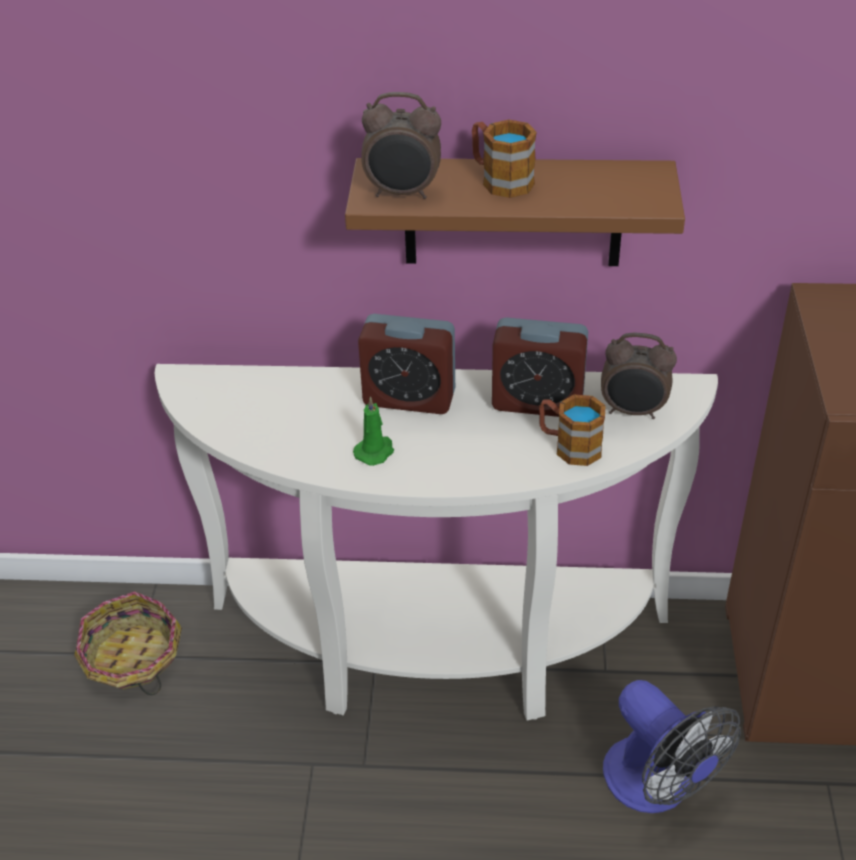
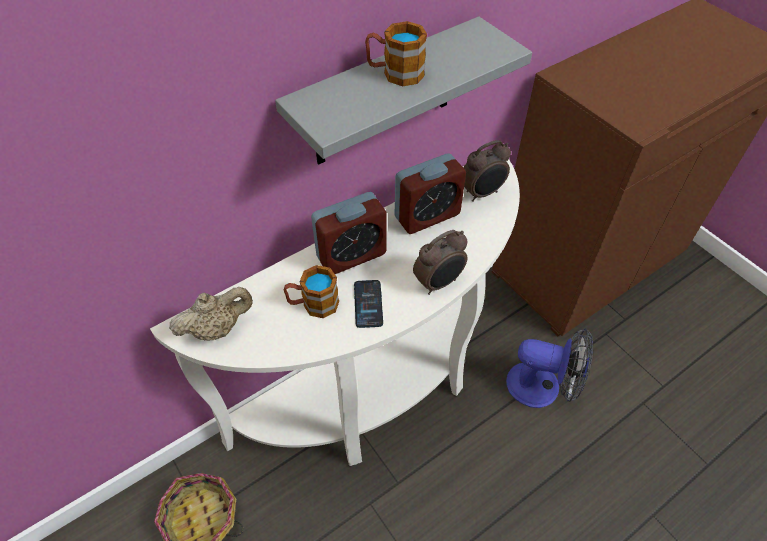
camera: 40 degrees left, 10 degrees up
brown shelf [345,158,685,266] -> grey shelf [275,17,532,164]
green candle [353,396,394,466] -> phone [354,280,383,328]
alarm clock [361,92,441,199] -> alarm clock moved to [413,230,468,295]
mug [539,395,606,466] -> mug moved to [284,265,339,318]
none -> beige teapot [169,287,253,341]

